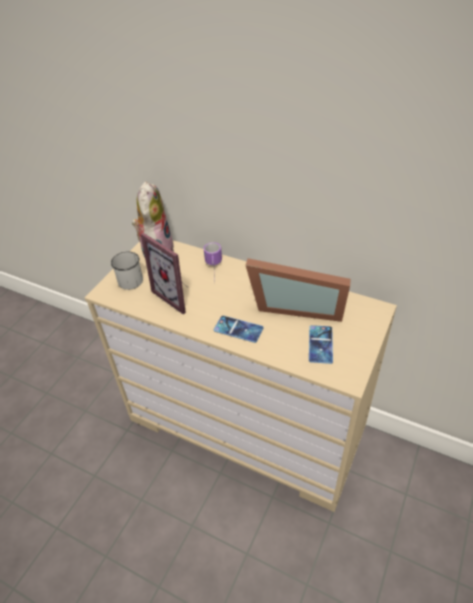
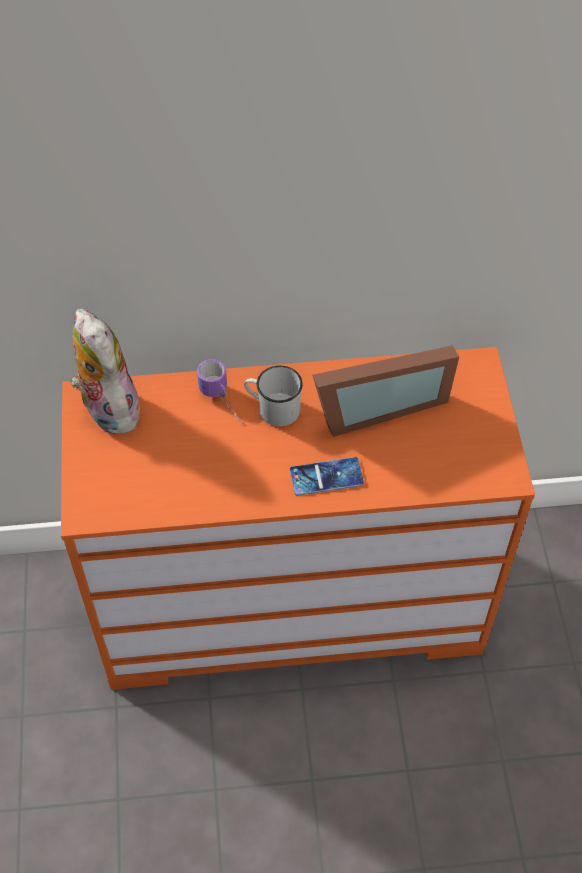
camera: 35 degrees left, 10 degrees up
beige dresser [85,240,397,512] -> orange dresser [61,347,535,690]
white mug [111,251,143,290] -> white mug moved to [244,365,303,426]
picture frame [141,233,186,314] -> none
phone [309,325,333,364] -> none

